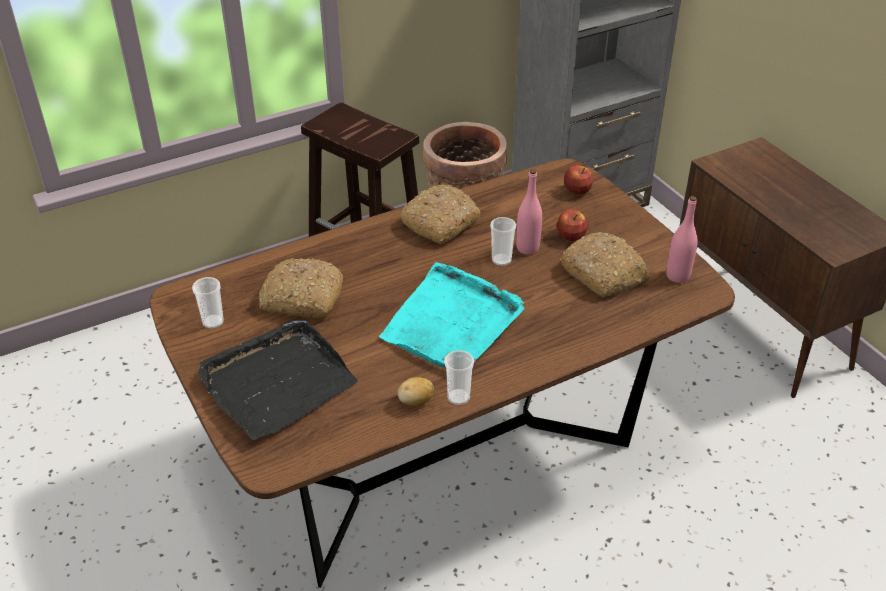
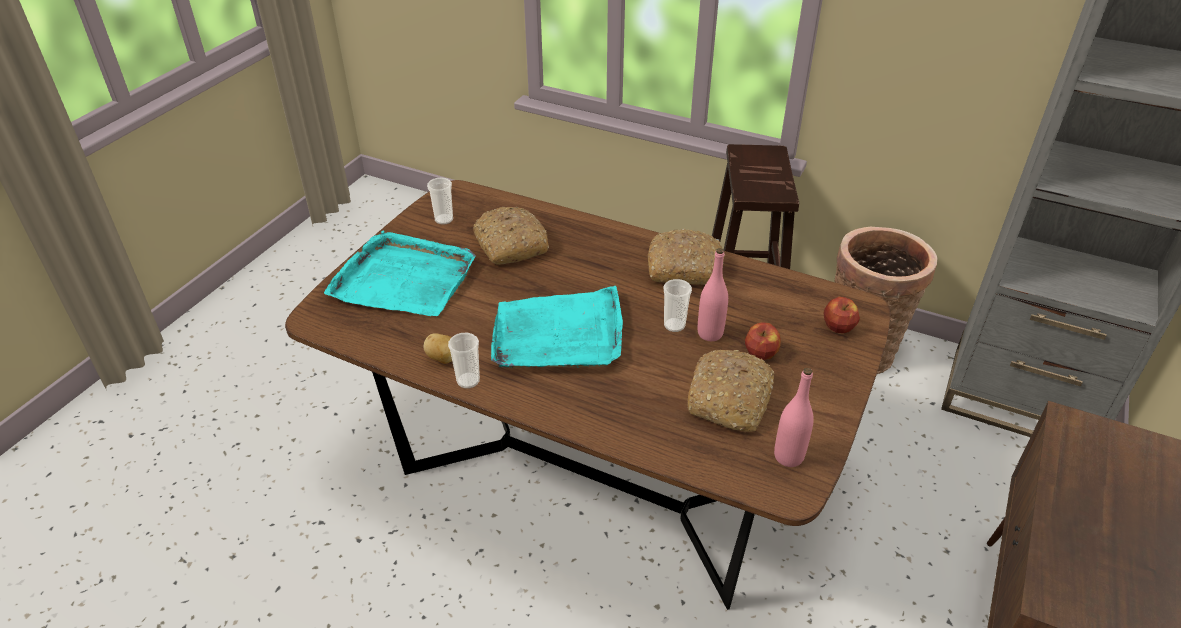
camera: 55 degrees right, 0 degrees up
black tray [198,320,358,440] -> turquoise tray [324,231,476,316]

